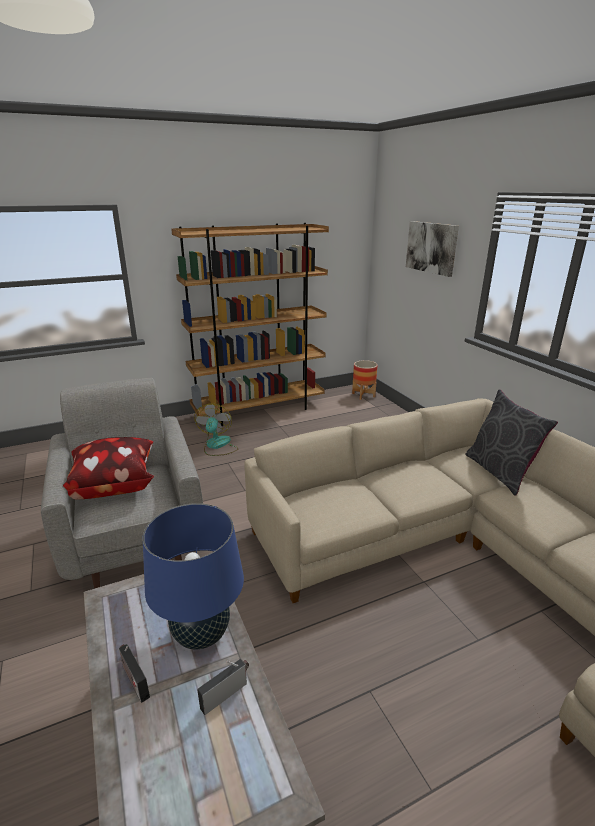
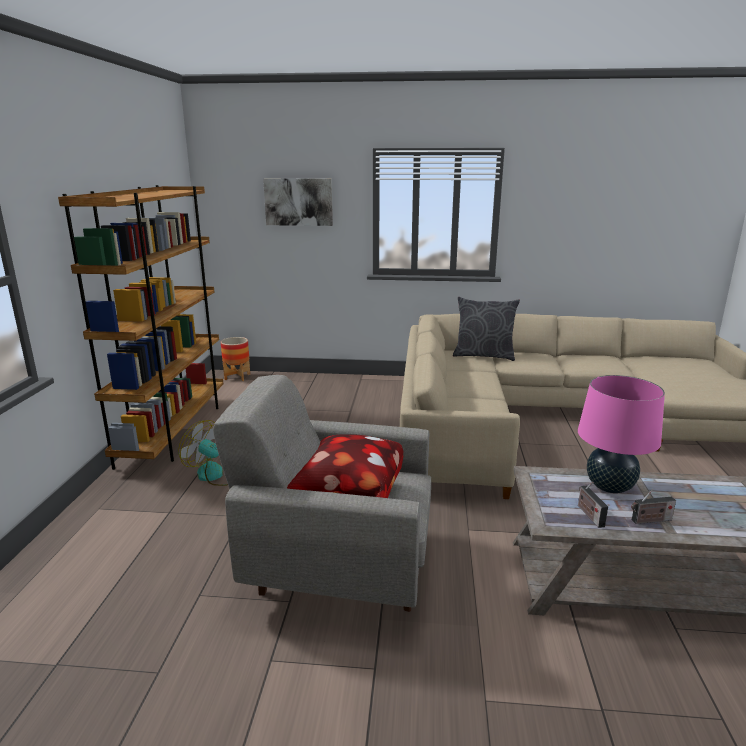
camera: 60 degrees left, 5 degrees down
blue table lamp [143,503,244,649] -> pink table lamp [578,375,665,493]
radio [197,659,249,715] -> radio moved to [578,482,608,528]

